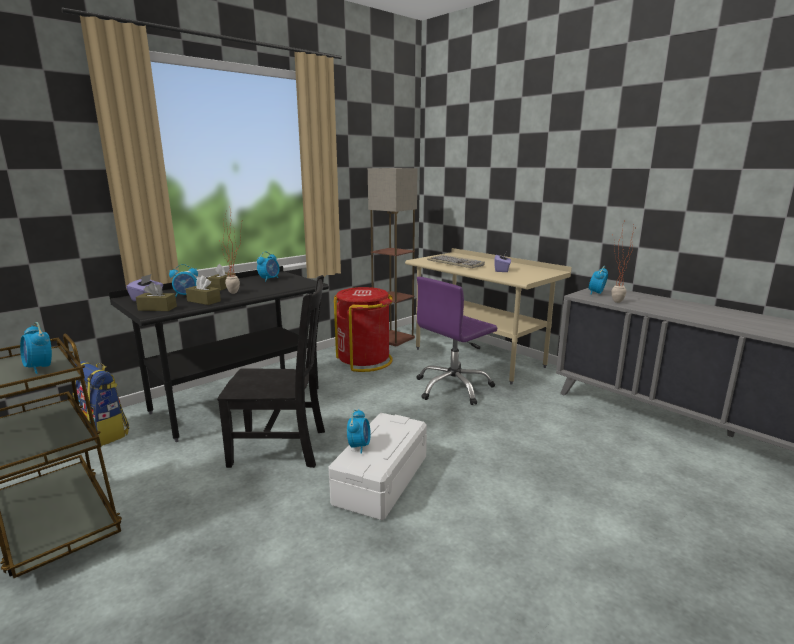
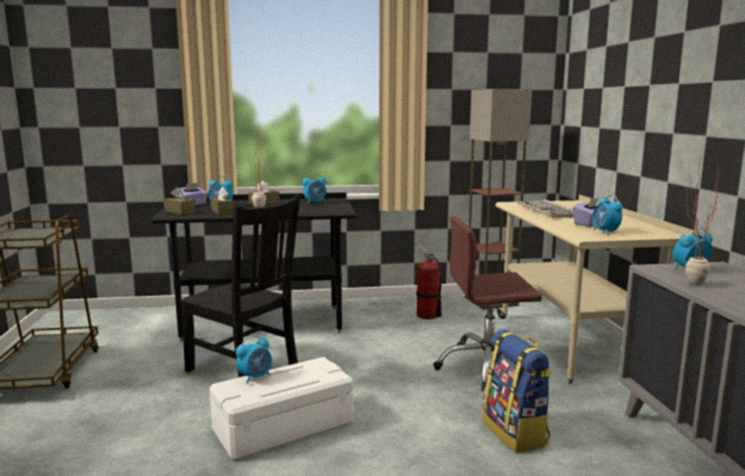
camera: 35 degrees right, 5 degrees down
alarm clock [20,322,52,374] -> alarm clock moved to [592,194,623,235]
backpack [73,361,129,446] -> backpack moved to [482,329,552,453]
red trash can [334,287,393,372] -> fire extinguisher [416,245,442,319]
purple office chair [416,277,497,405] -> brown office chair [433,216,542,391]

